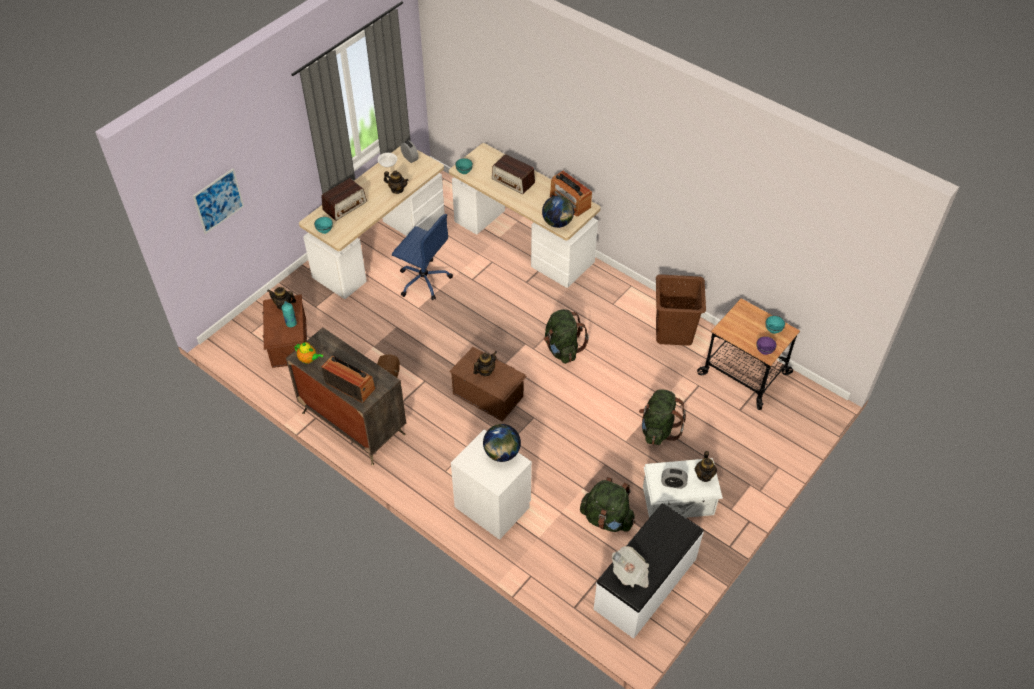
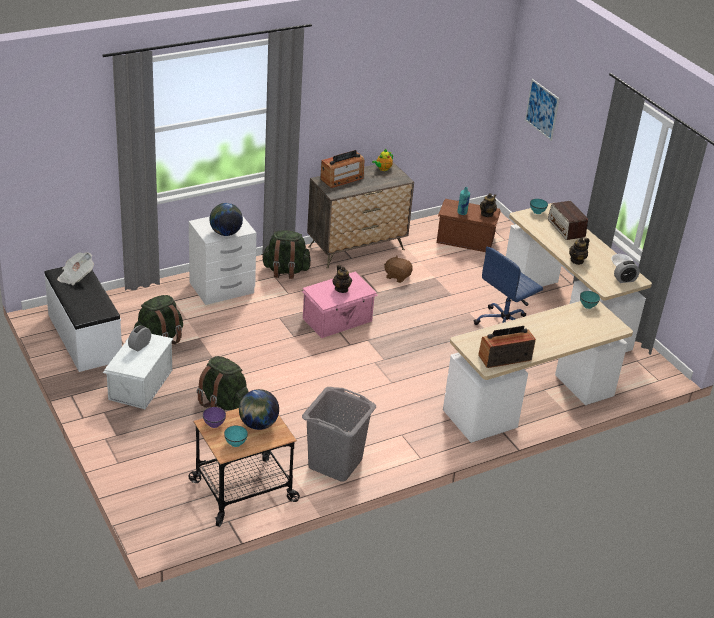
camera: 110 degrees right, 15 degrees down
brown storage box [449,347,527,422] -> pink storage box [302,272,378,338]
radio [492,154,535,194] -> none
globe [542,196,574,228] -> globe moved to [239,389,279,430]
green backpack [544,309,589,364] -> green backpack moved to [262,230,311,279]
brown laundry basket [656,274,706,346] -> grey laundry basket [302,387,376,482]
teapot [694,451,717,482] -> none

